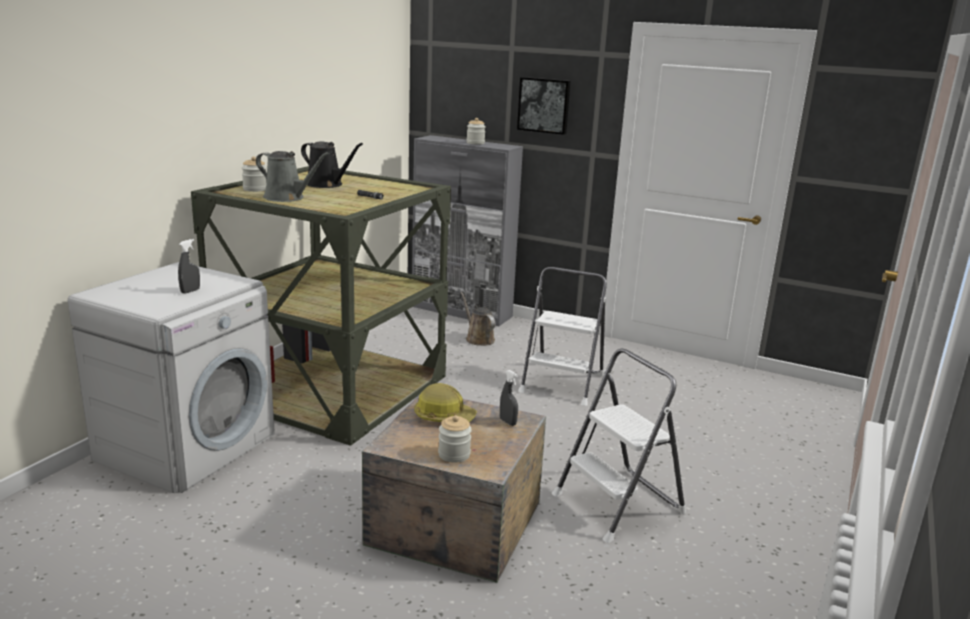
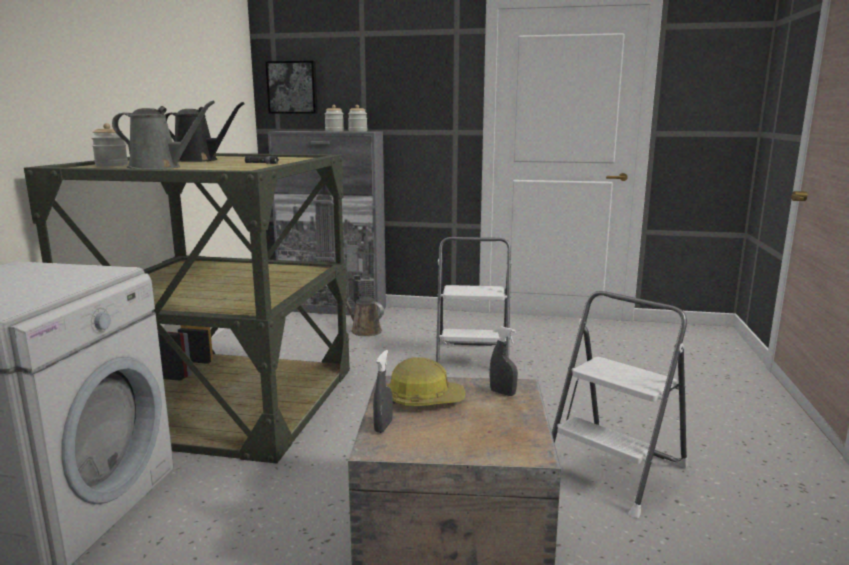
camera: 15 degrees left, 5 degrees down
grey spray bottle [178,239,200,294] -> grey spray bottle moved to [373,350,393,433]
jar [438,415,472,463] -> jar moved to [348,105,367,132]
picture [517,77,570,135] -> picture moved to [265,61,318,114]

